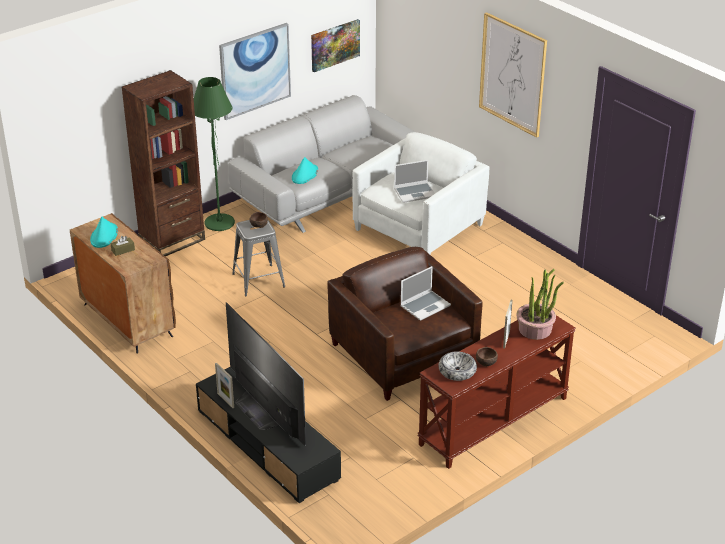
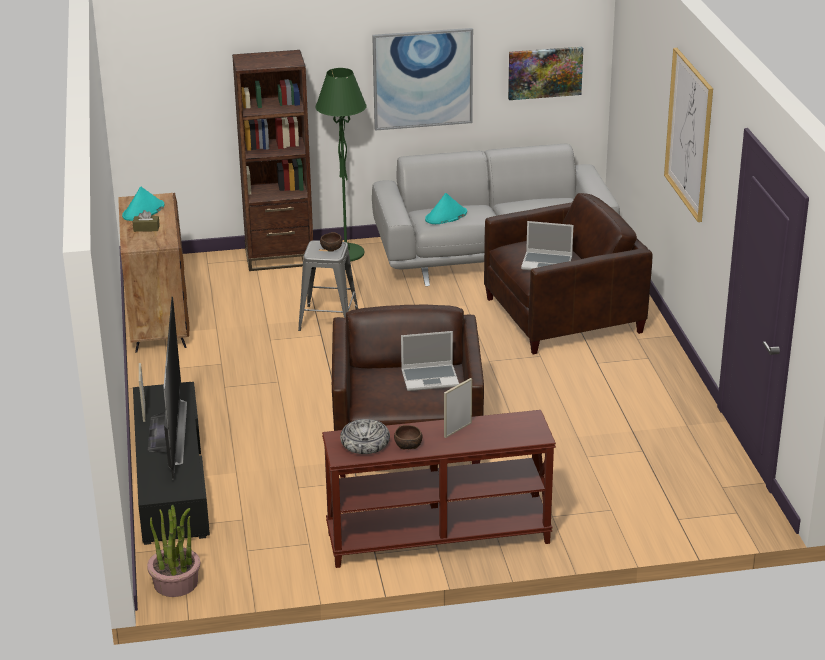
camera: 30 degrees right, 5 degrees down
white armchair [353,132,489,255] -> brown armchair [484,193,653,354]
potted plant [516,269,564,340] -> potted plant moved to [147,505,200,597]

